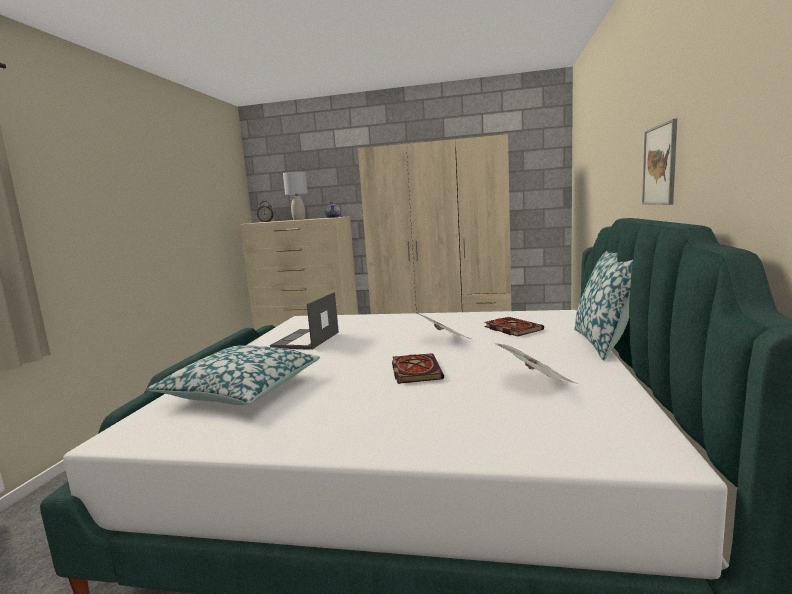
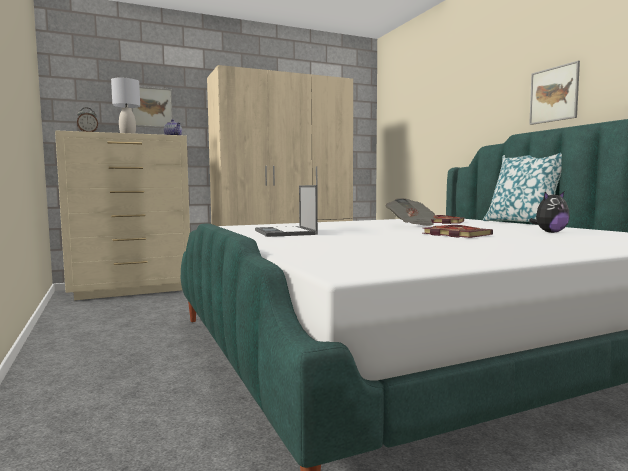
camera: 35 degrees left, 5 degrees down
pillow [147,345,320,405] -> none
newspaper [493,343,578,384] -> plush toy [529,192,570,233]
none -> picture [132,87,173,128]

